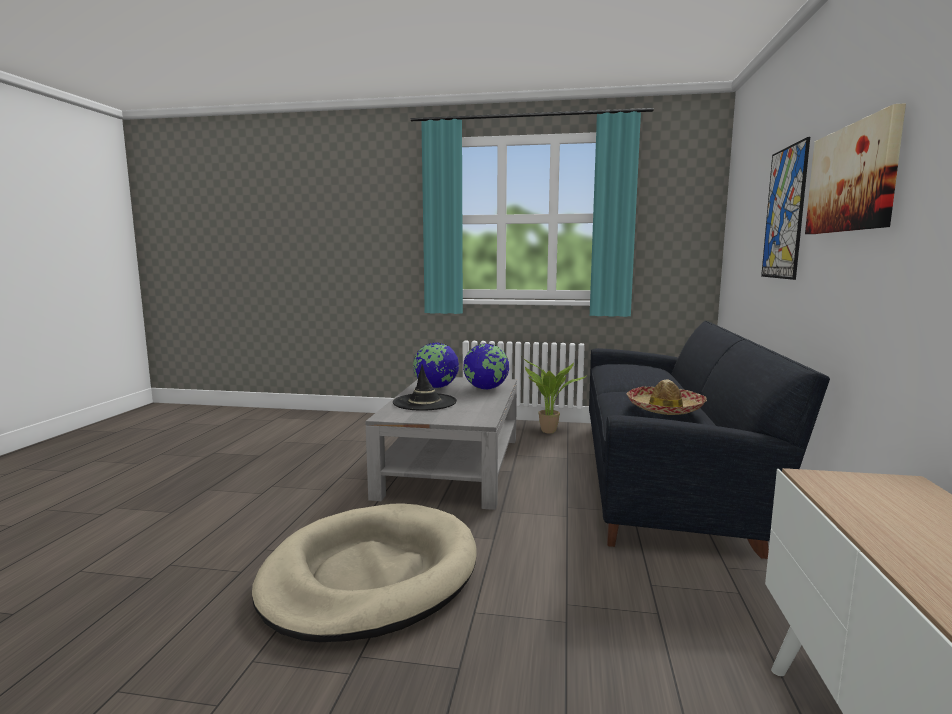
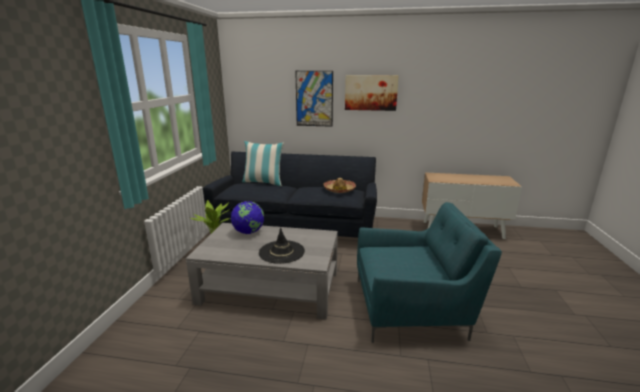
camera: 90 degrees left, 10 degrees up
beige dog bed [252,503,476,642] -> turquoise armchair [357,202,502,343]
globe [413,342,459,388] -> none
none -> pillow [242,141,284,186]

